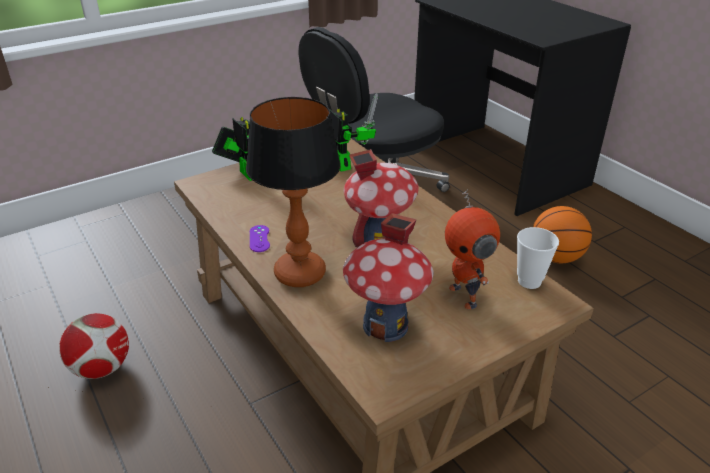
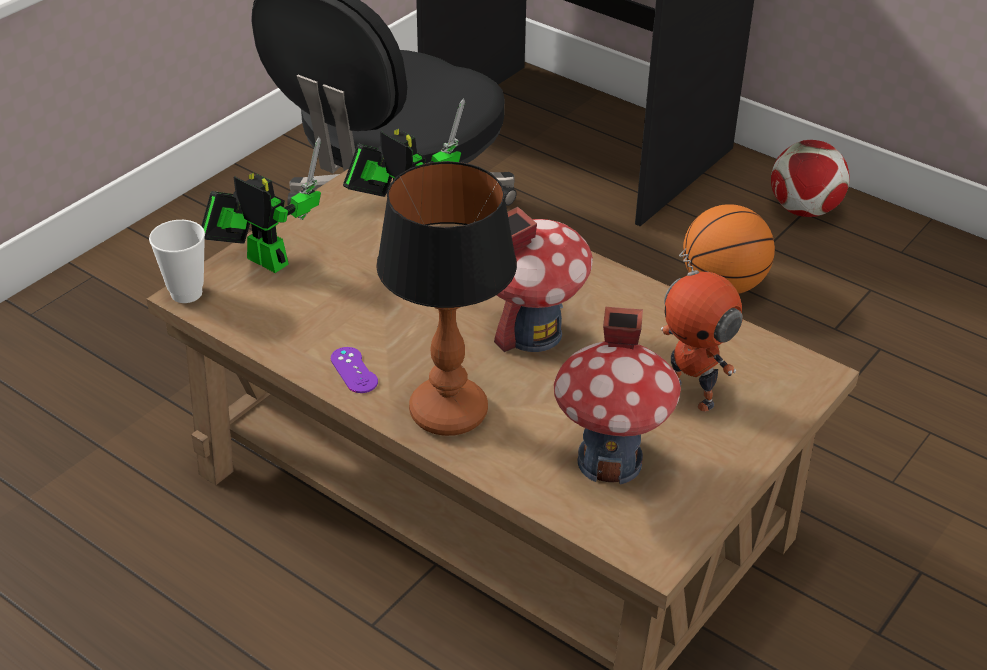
camera: 20 degrees left, 5 degrees up
football [59,313,129,379] -> football moved to [771,140,850,217]
cup [517,227,559,289] -> cup moved to [149,220,205,303]

